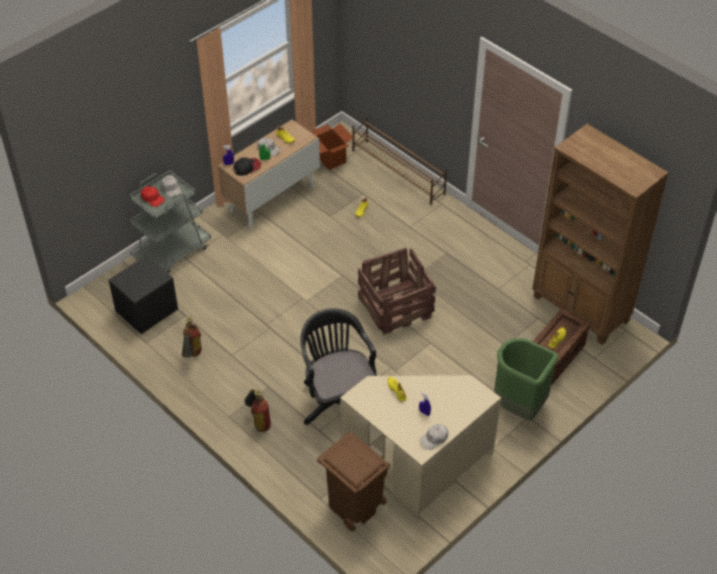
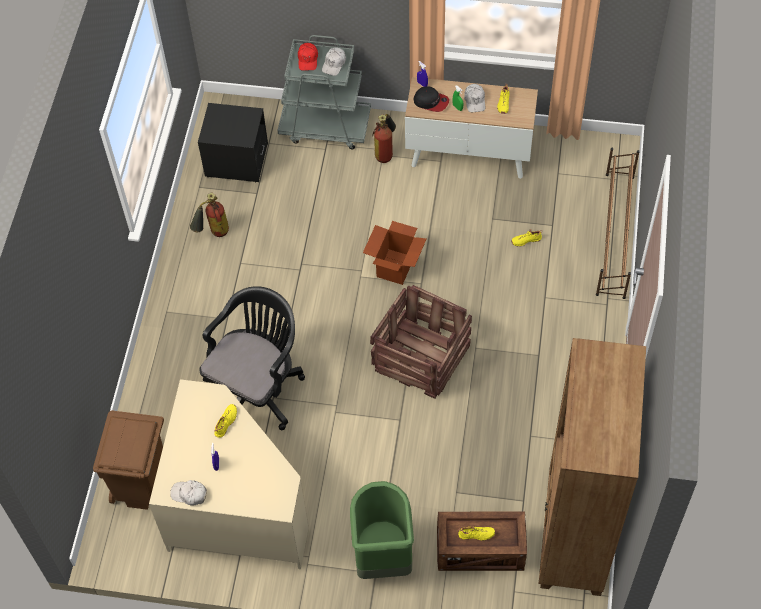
camera: 55 degrees right, 10 degrees up
fire extinguisher [244,389,271,432] -> fire extinguisher moved to [372,114,396,163]
cardboard box [312,123,354,170] -> cardboard box moved to [363,221,427,285]

